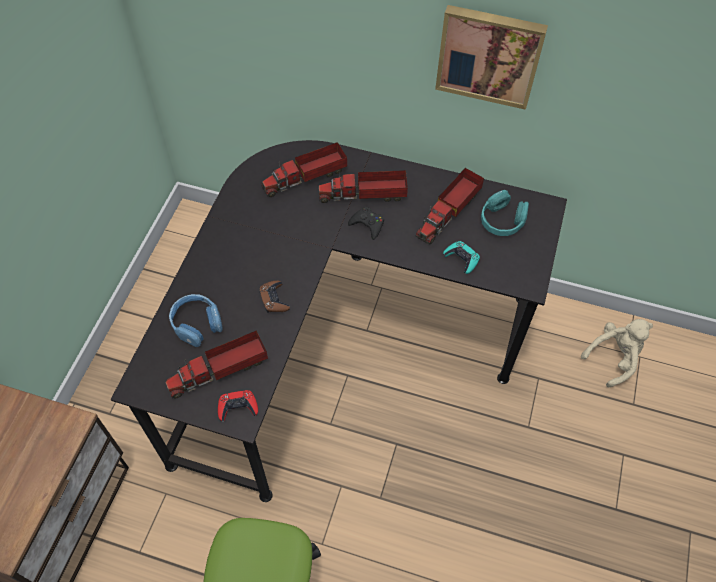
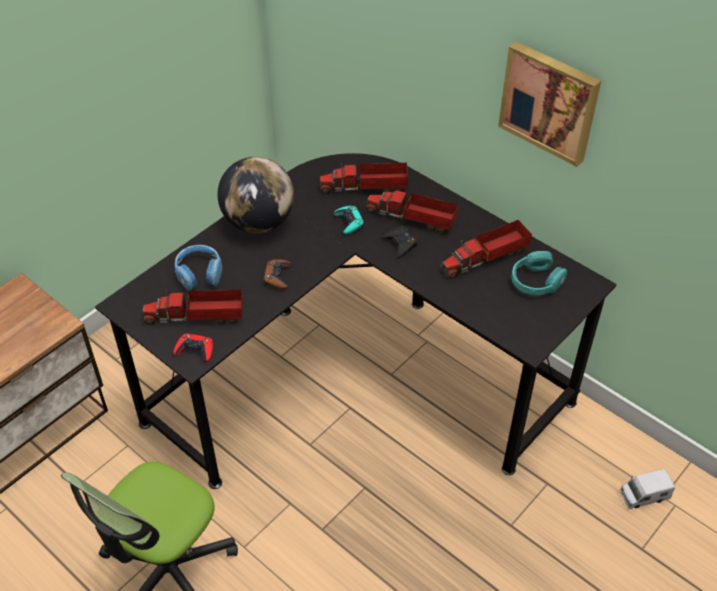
camera: 25 degrees right, 10 degrees down
turquoise game controller [443,241,480,274] -> turquoise game controller moved to [334,205,364,235]
beige plush toy [581,319,653,387] -> toy truck [620,469,675,509]
none -> globe [218,157,294,233]

